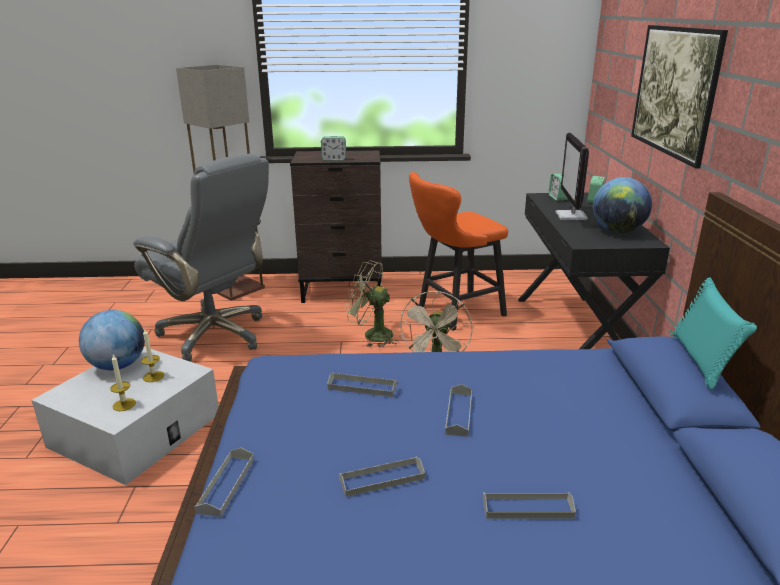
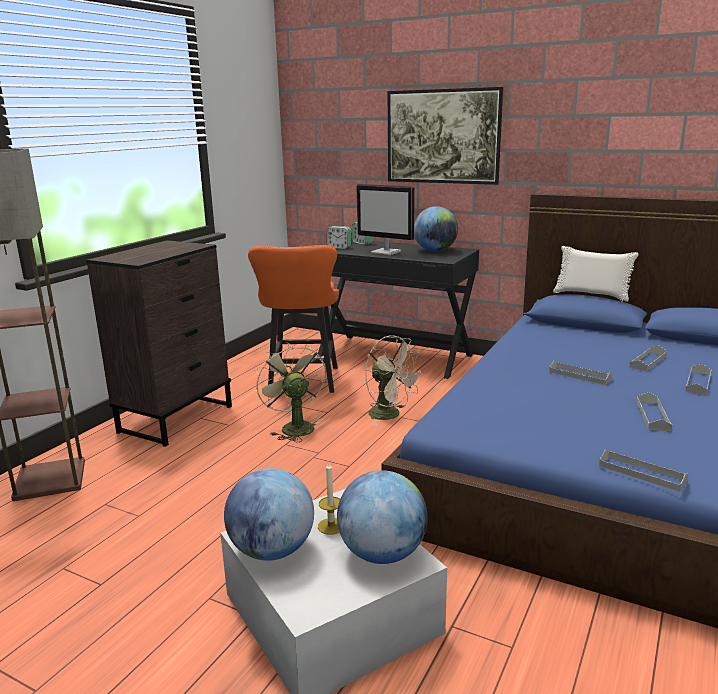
camera: 60 degrees left, 5 degrees down
candle [110,355,136,411] -> globe [337,470,428,564]
grey office chair [133,154,269,361] -> none
alarm clock [321,136,346,161] -> none
grey tray [327,372,397,397] -> grey tray moved to [629,345,667,371]
green fan [345,260,399,347] -> green fan turned 105 degrees clockwise [255,342,326,442]
turquoise pillow [670,277,757,390] -> white pillow [553,246,639,302]

